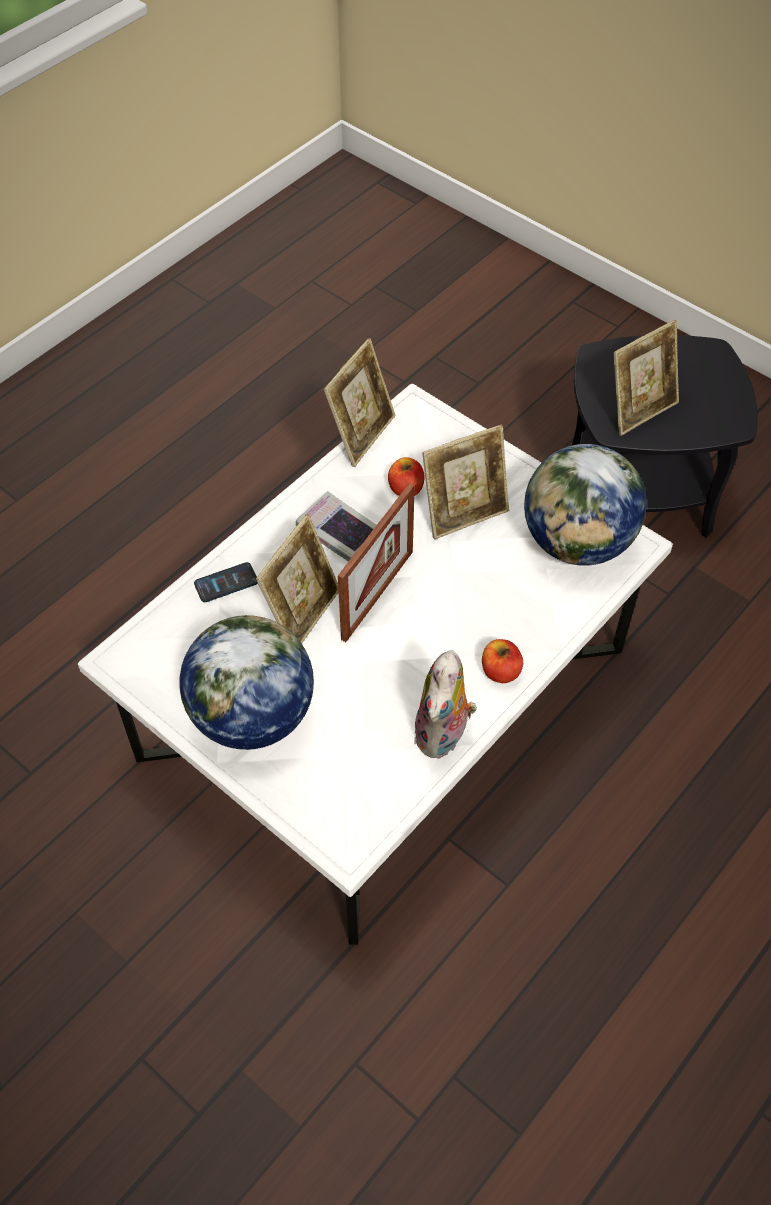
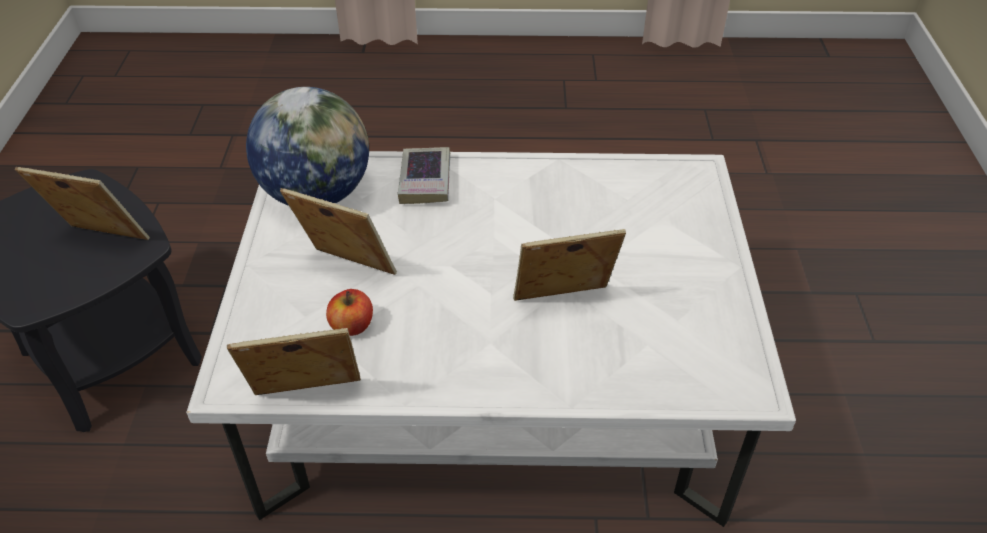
camera: 130 degrees left, 10 degrees down
globe [180,615,314,750] -> none
phone [194,562,258,602] -> none
book [296,491,376,562] -> book moved to [398,147,450,204]
picture frame [338,483,415,642] -> none
plush toy [414,650,477,759] -> none
apple [482,639,523,683] -> none

